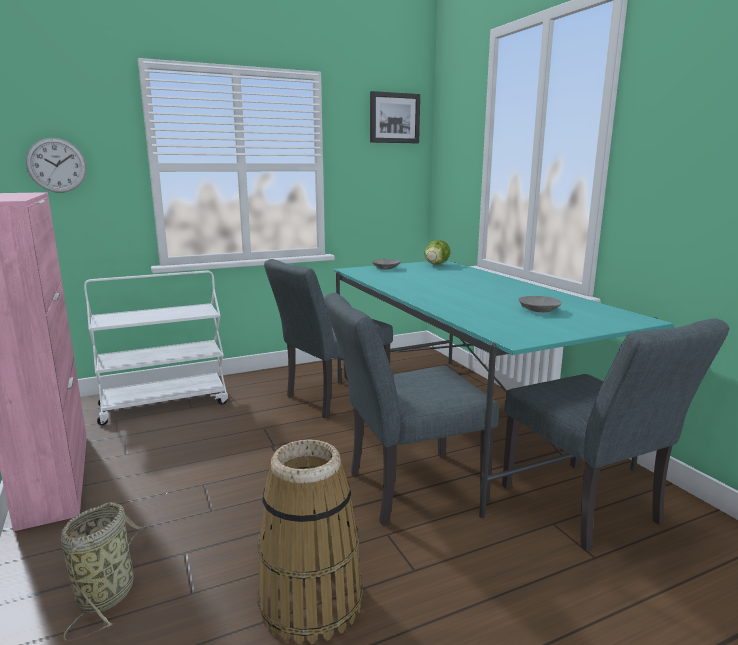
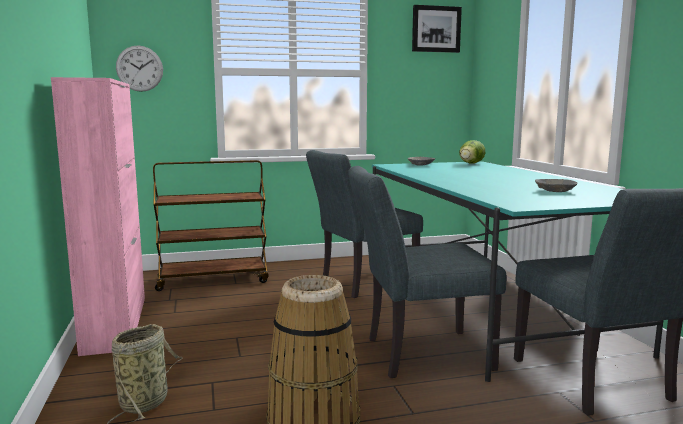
camera: 10 degrees right, 5 degrees down
white cart [84,271,228,425] -> brown cart [153,160,269,291]

